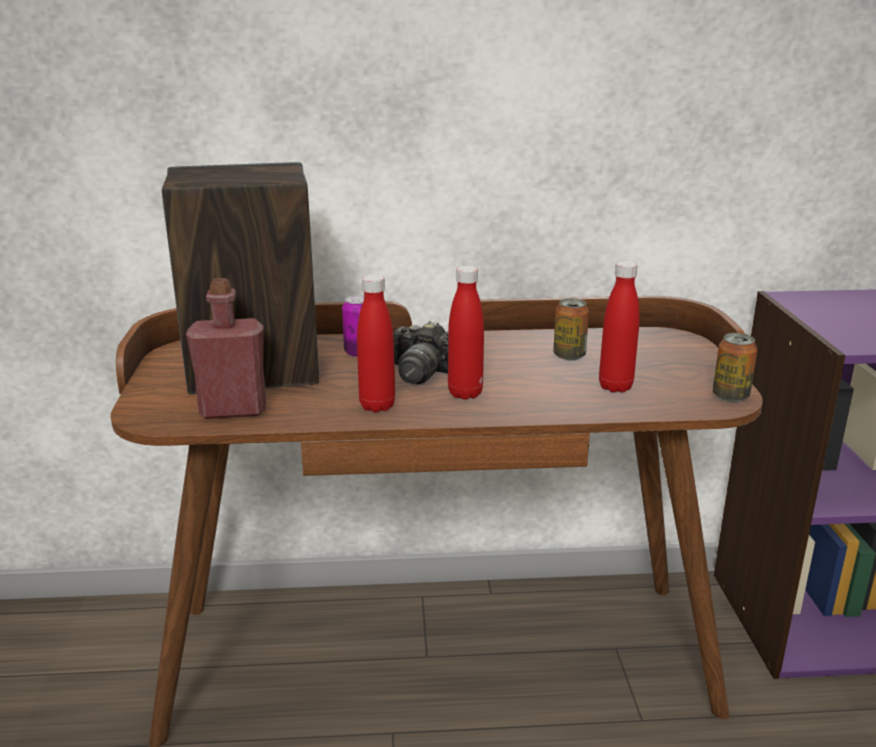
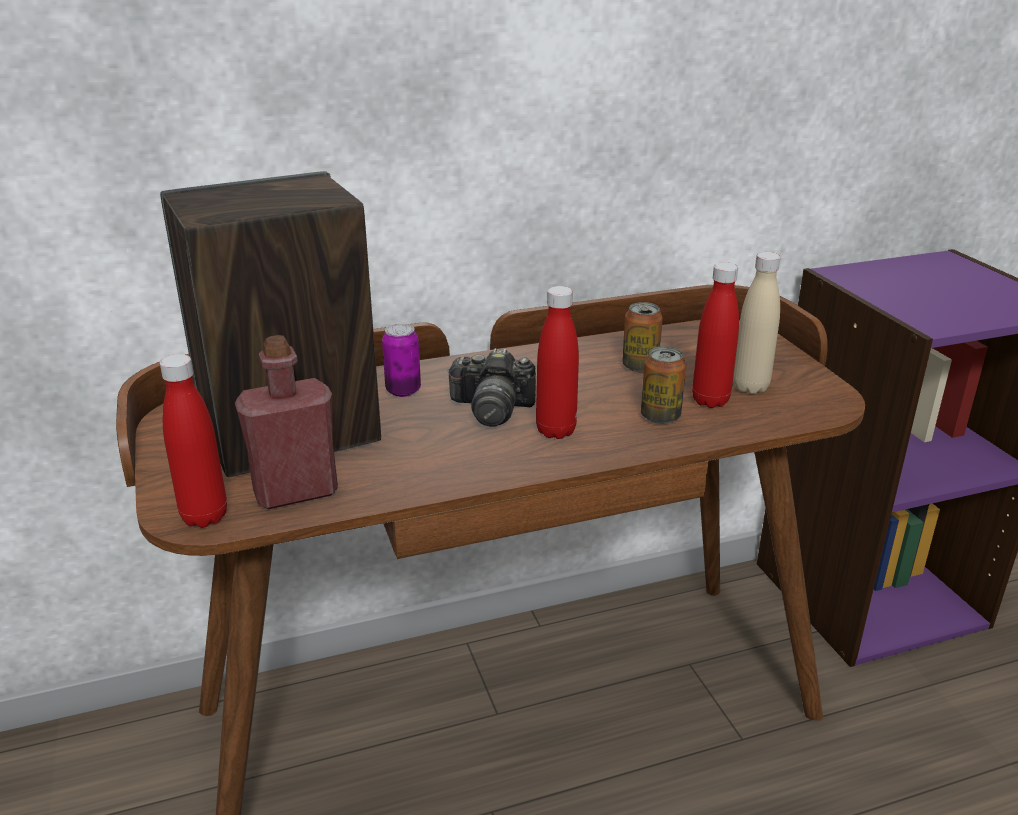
camera: 15 degrees left, 5 degrees up
red bottle [357,274,395,412] -> red bottle moved to [160,354,227,528]
can [713,333,757,402] -> can moved to [641,346,686,424]
none -> beige bottle [733,252,780,394]

